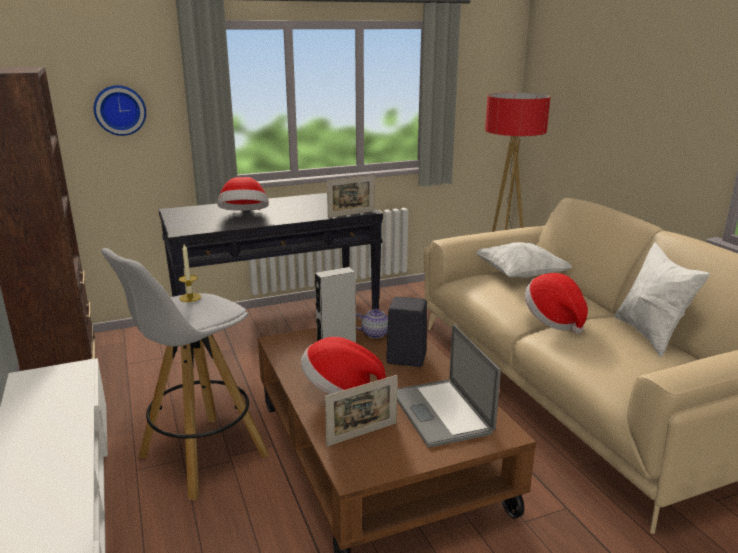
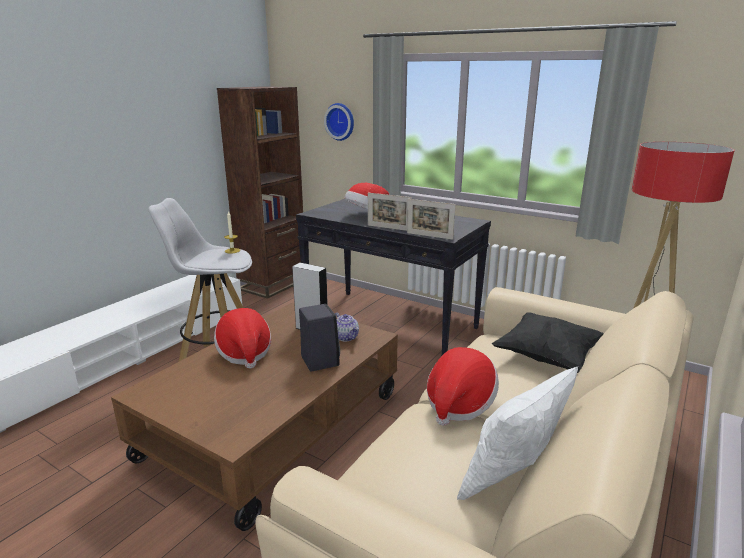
camera: 55 degrees right, 0 degrees up
picture frame [325,375,397,446] -> picture frame moved to [368,193,412,231]
laptop [397,324,501,447] -> none
white pillow [476,242,572,278] -> black pillow [492,313,604,373]

